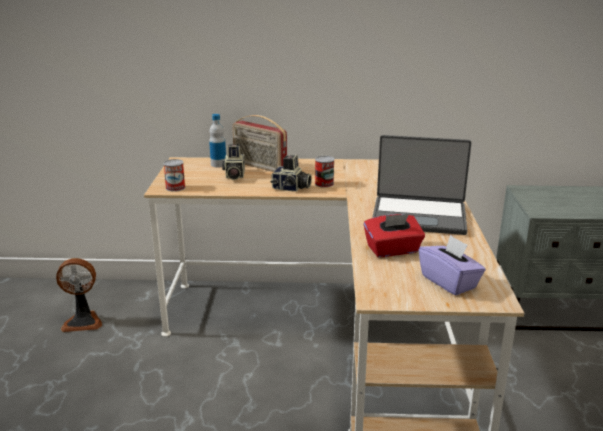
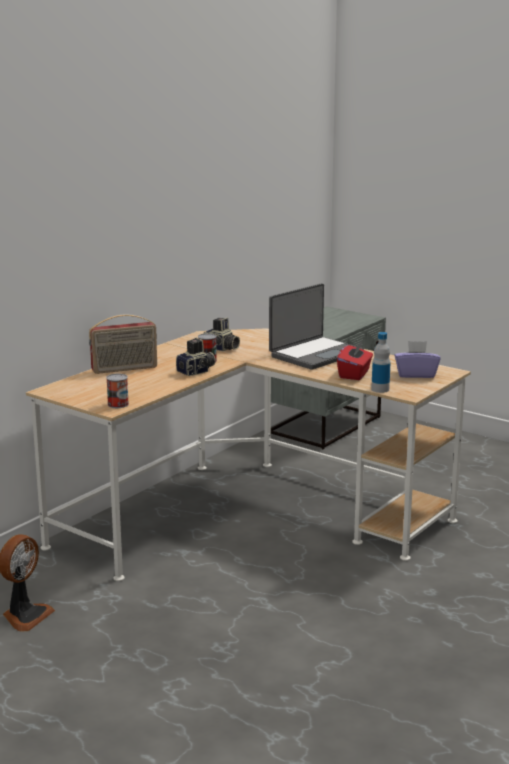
camera: 55 degrees left, 5 degrees down
bottle [209,114,226,168] -> bottle moved to [371,332,391,393]
camera [222,144,245,180] -> camera moved to [203,317,240,352]

